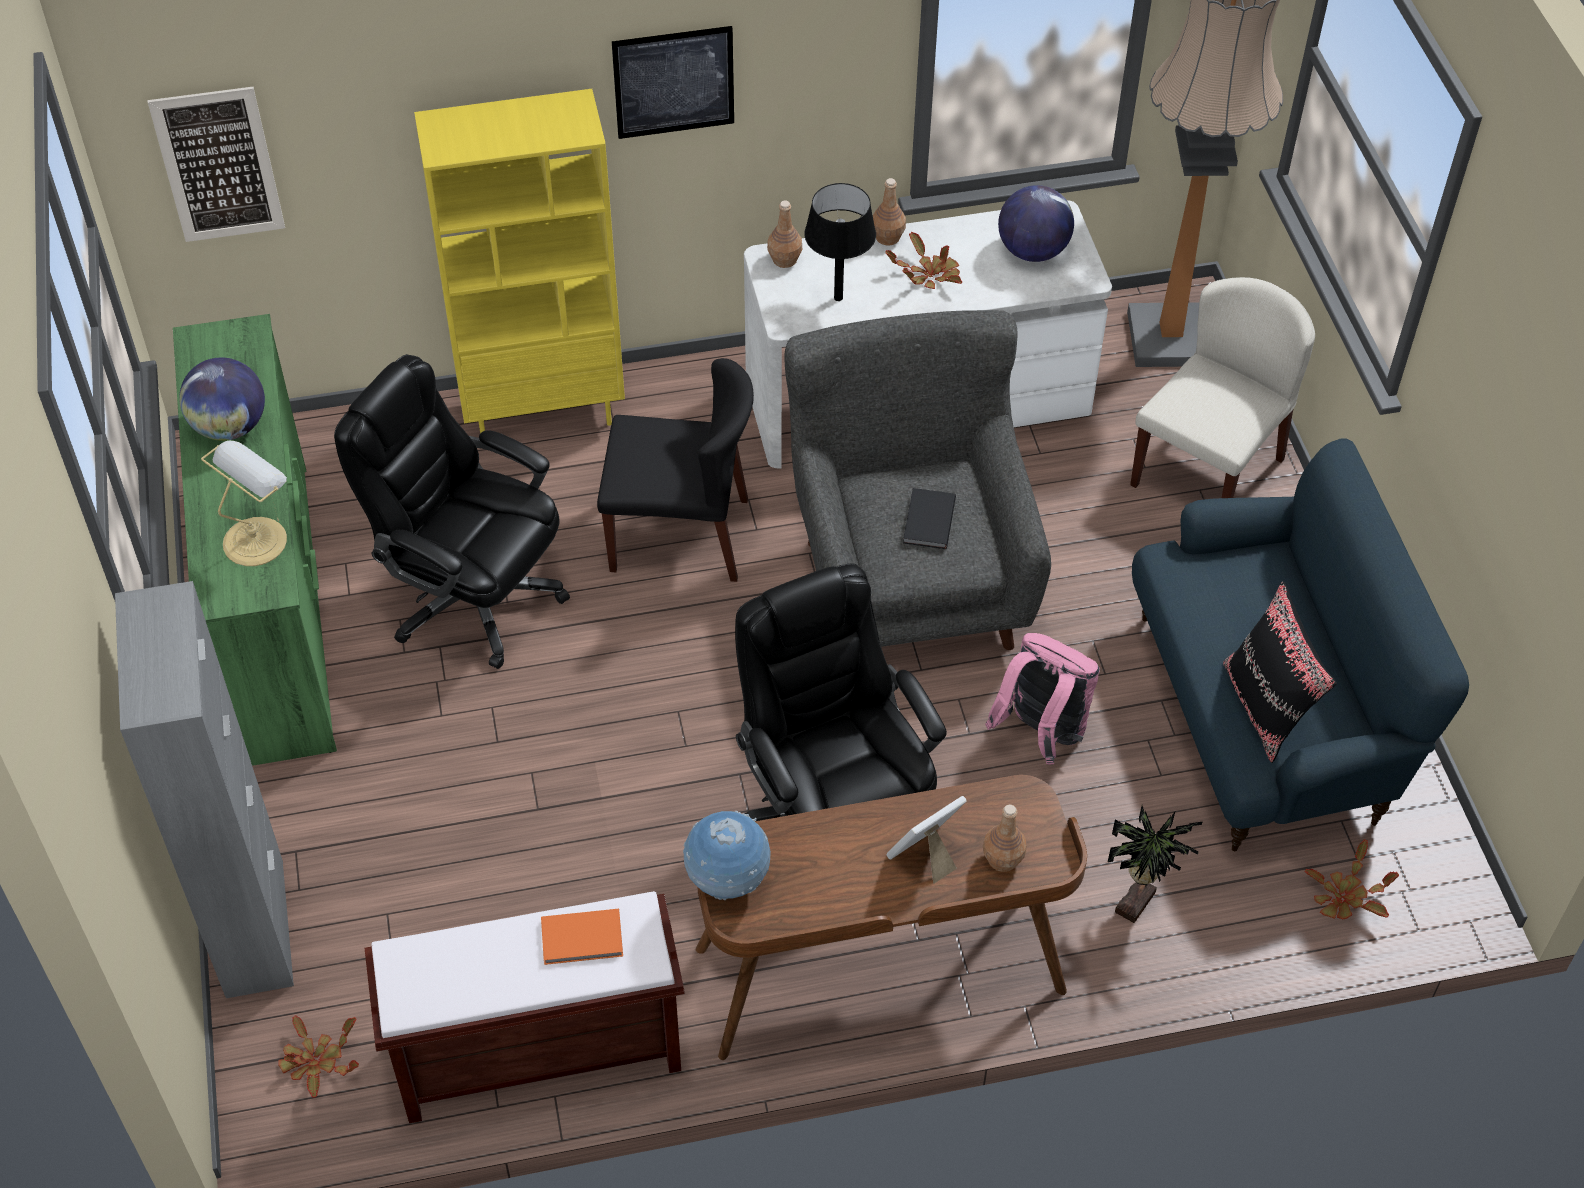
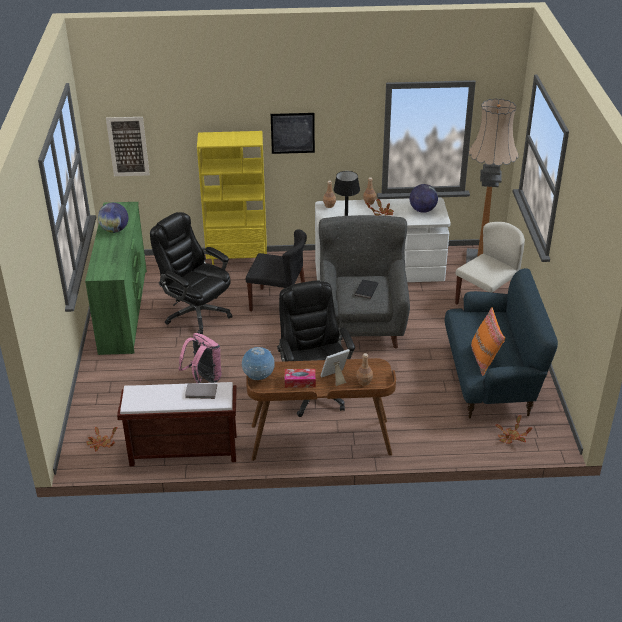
camera: 10 degrees right, 15 degrees down
grey cabinet [115,581,294,998] -> none
table lamp [201,441,287,566] -> none
orange book [541,909,623,965] -> grey book [185,383,217,399]
pink backpack [985,633,1100,764] -> pink backpack moved to [178,333,222,383]
potted plant [1108,806,1203,923] -> none
black pillow [1223,582,1337,763] -> orange pillow [471,307,505,376]
none -> tissue box [285,369,316,388]

